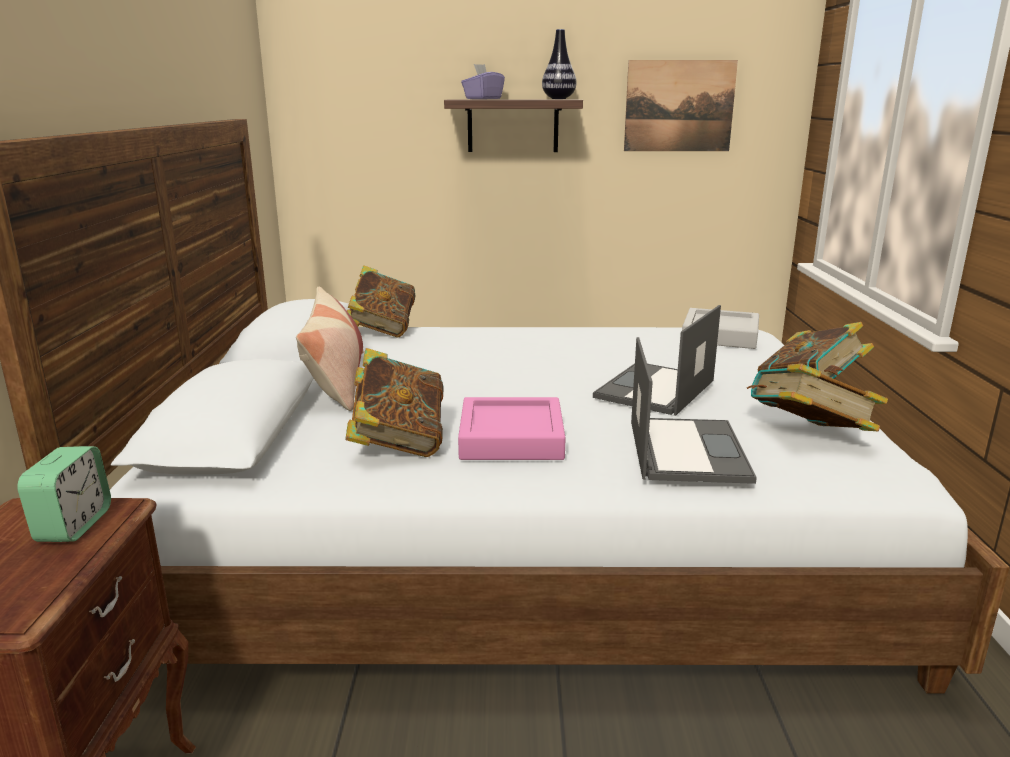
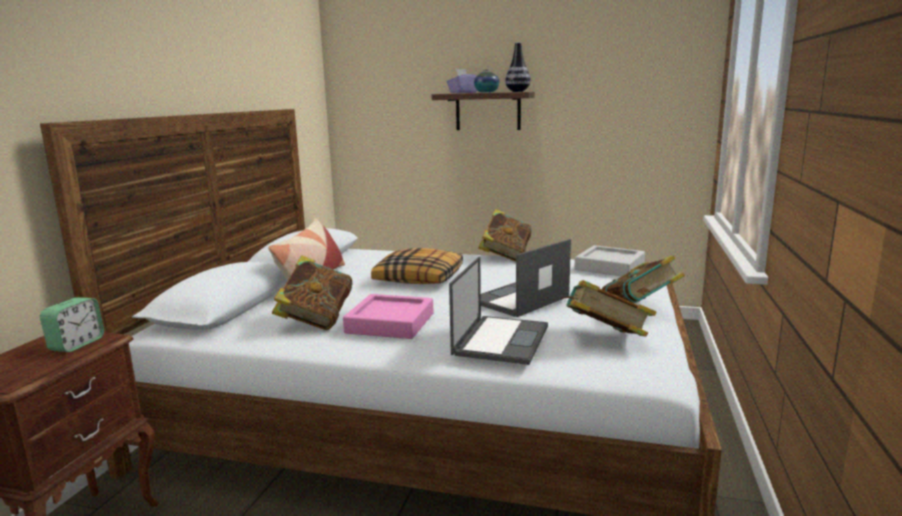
camera: 15 degrees right, 5 degrees down
book [347,265,415,337] -> book moved to [478,209,532,262]
picture [624,60,738,151] -> none
none -> pillow [371,248,463,284]
none -> vase [474,69,499,93]

